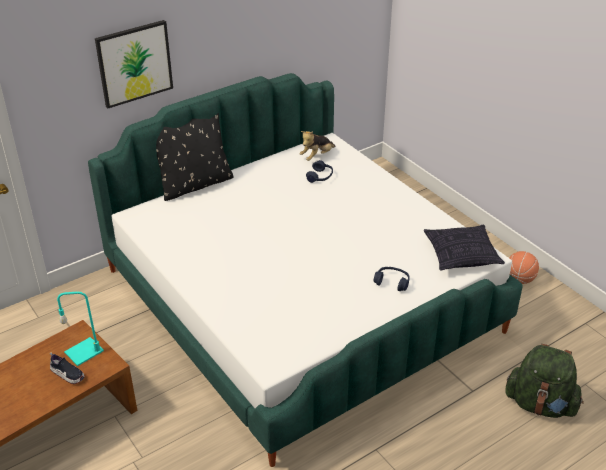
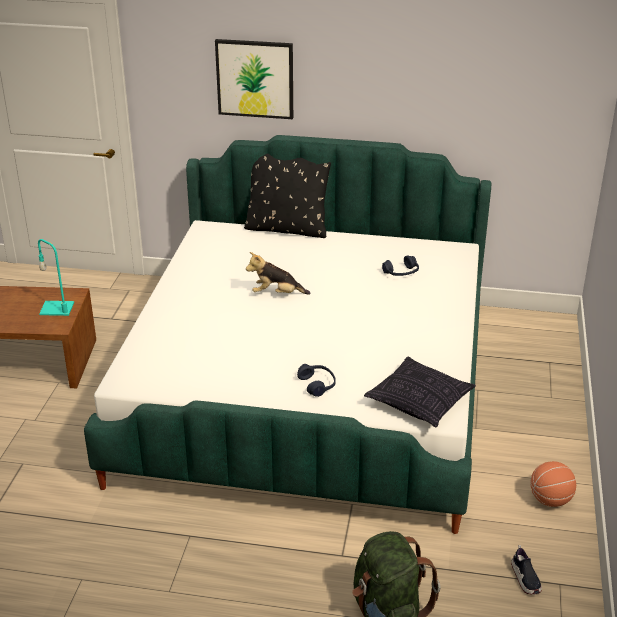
camera: 45 degrees right, 5 degrees down
shoe [50,352,85,384] -> shoe moved to [511,545,542,595]
plush toy [300,131,335,161] -> plush toy moved to [246,252,311,294]

